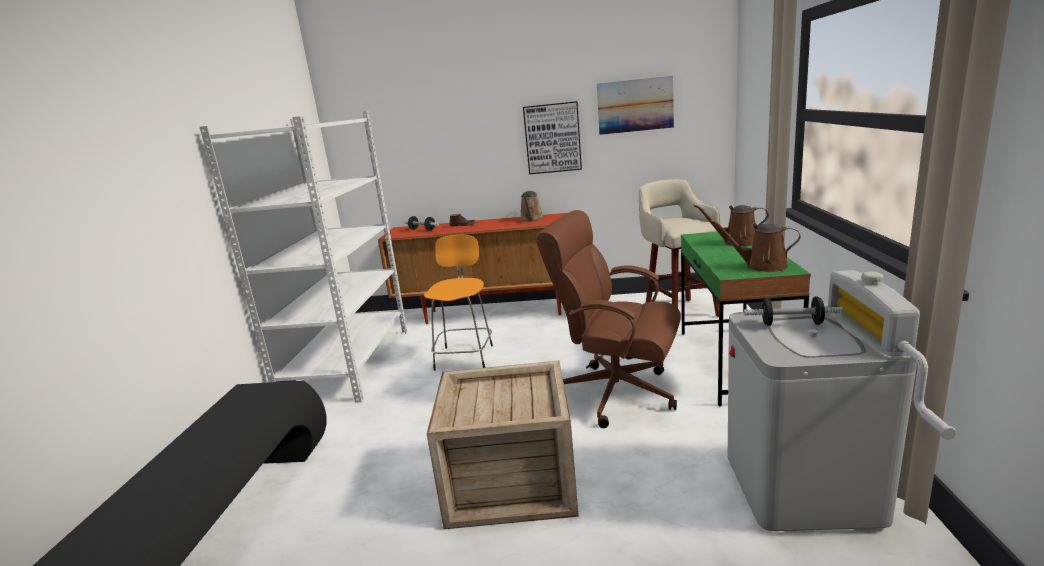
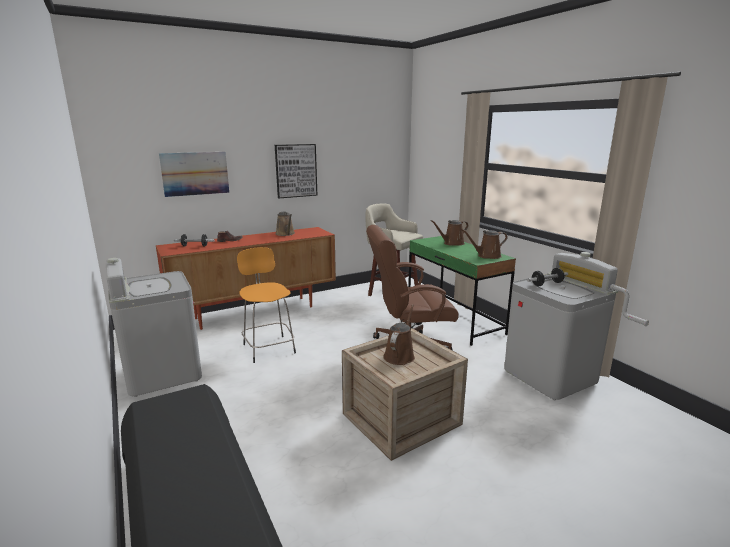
camera: 35 degrees left, 0 degrees up
white bookcase [200,111,407,403] -> grey washing machine [106,258,202,397]
picture [597,76,674,135] -> picture moved to [159,152,229,197]
none -> brown watering can [383,305,415,365]

